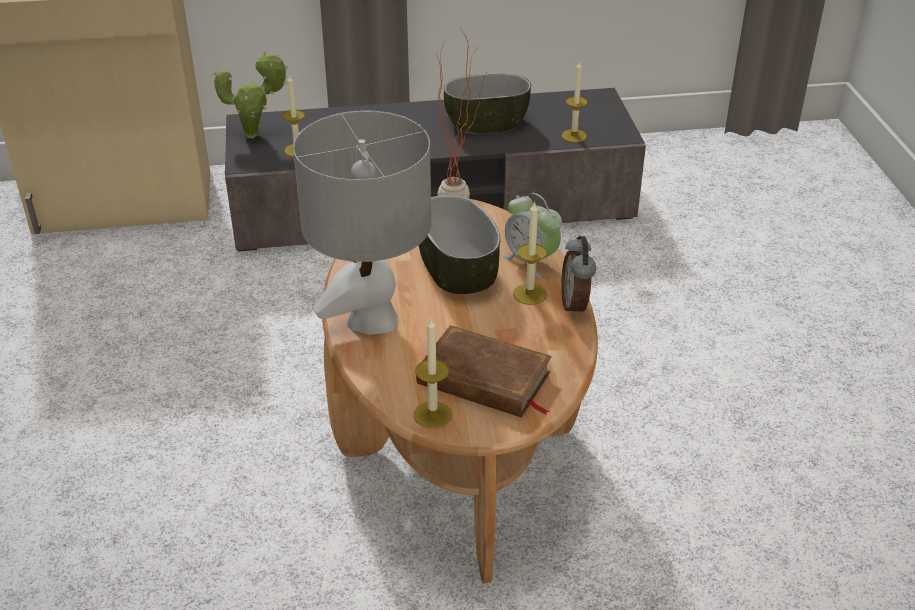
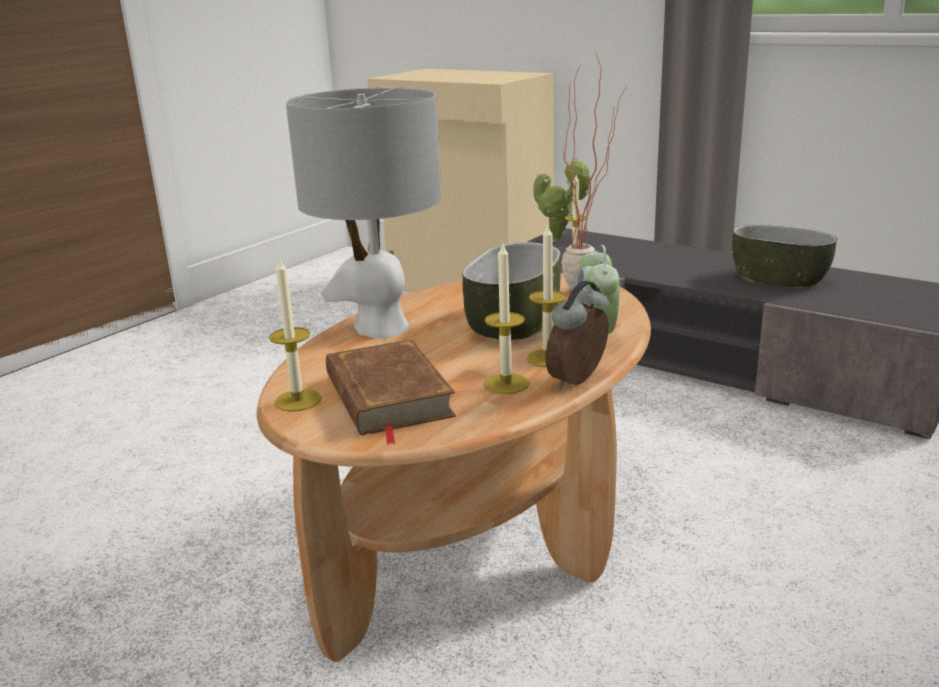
camera: 45 degrees right, 15 degrees down
candle [562,61,588,143] -> candle moved to [484,241,529,394]

